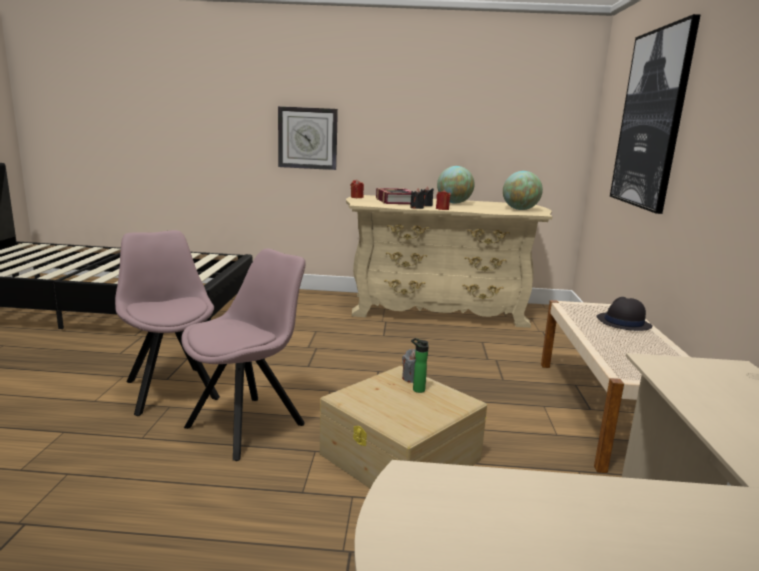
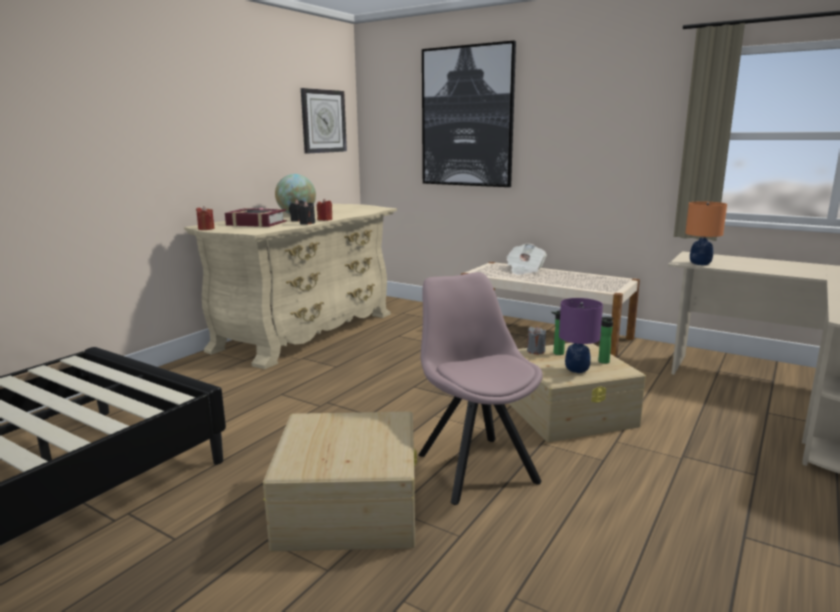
camera: 60 degrees left, 0 degrees up
pink chair [115,230,220,416] -> beige storage box [263,412,417,551]
wall clock [278,106,338,170] -> wall clock moved to [301,88,347,154]
globe [503,171,543,210] -> none
black hat [596,297,653,331] -> newspaper [506,243,547,275]
none -> purple table lamp [559,298,603,373]
none -> bottle [598,317,614,364]
none -> orange table lamp [685,201,727,265]

